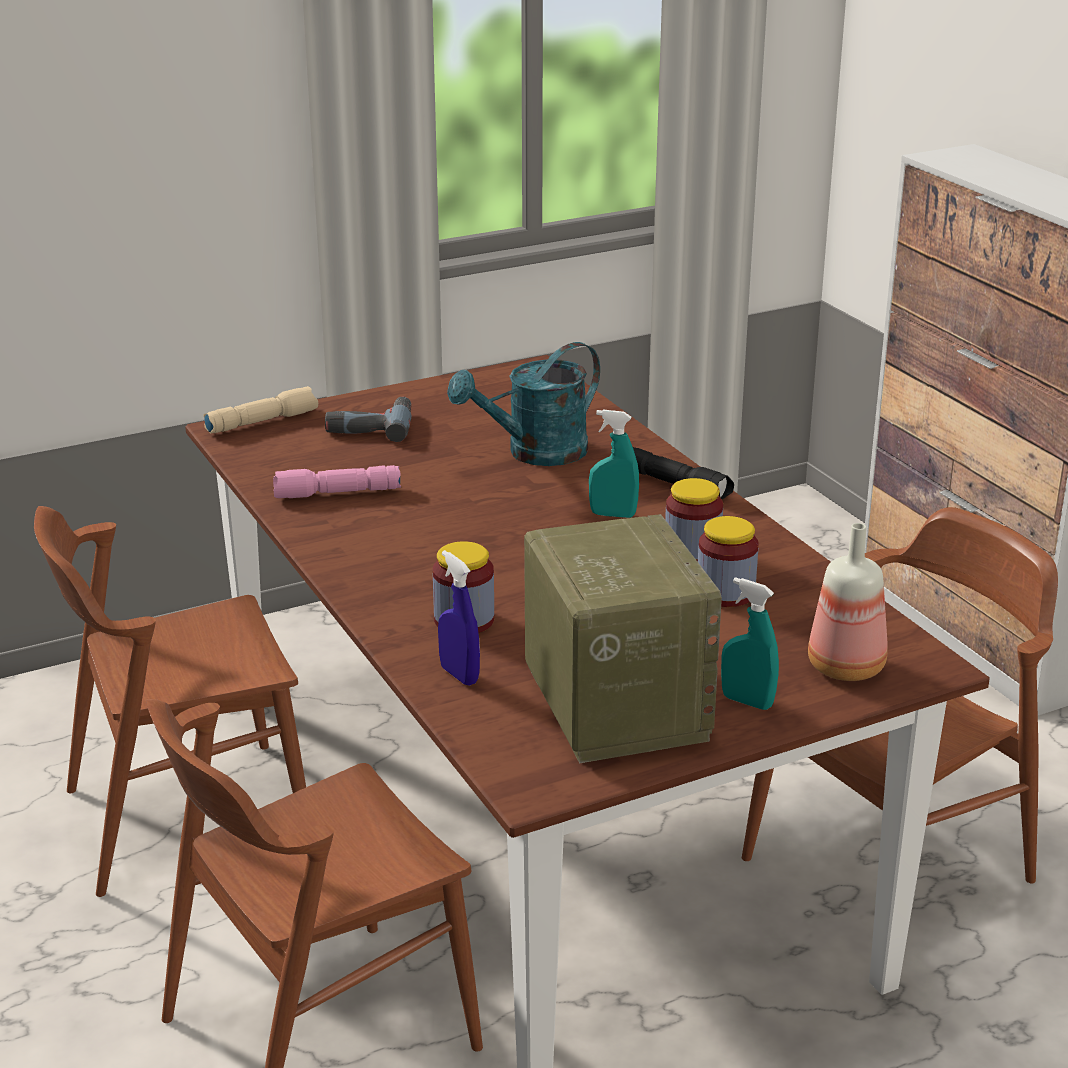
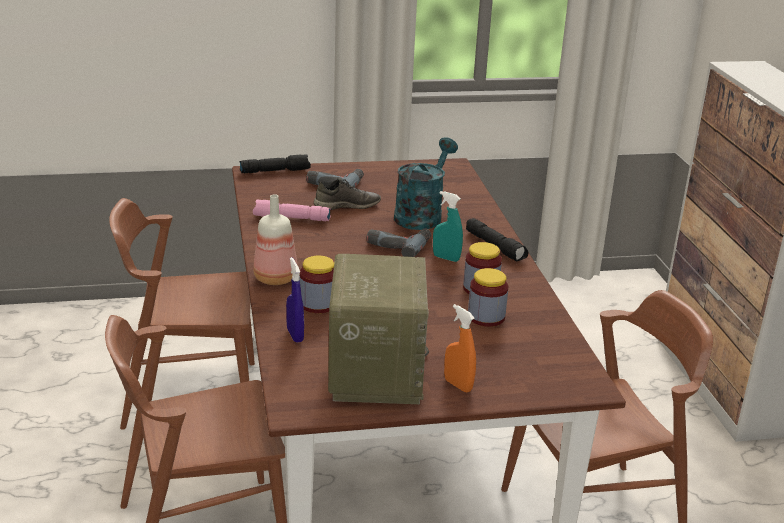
camera: 15 degrees right, 0 degrees up
beige flashlight [203,386,318,434] -> black flashlight [240,154,311,173]
turquoise watering can [447,342,600,466] -> turquoise watering can turned 135 degrees clockwise [394,137,458,230]
turquoise spray bottle [721,577,779,710] -> orange spray bottle [444,304,476,392]
bottle [808,523,888,681] -> bottle moved to [253,194,298,285]
none -> grey shoe [314,177,381,210]
none -> power drill [366,228,431,257]

